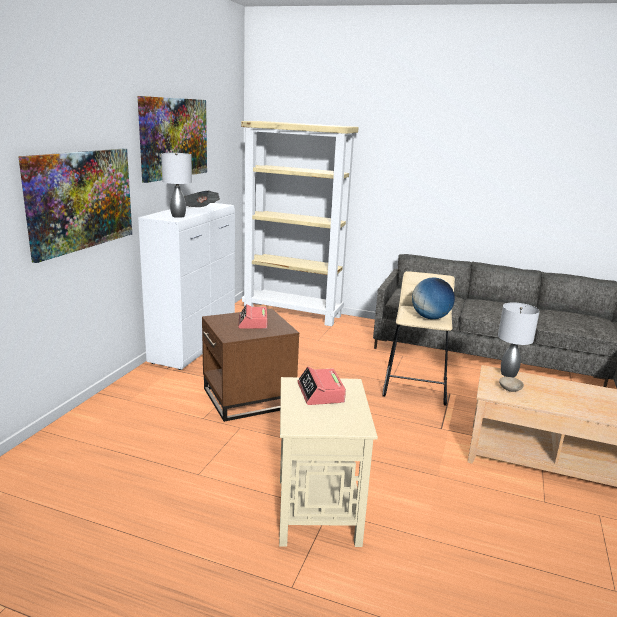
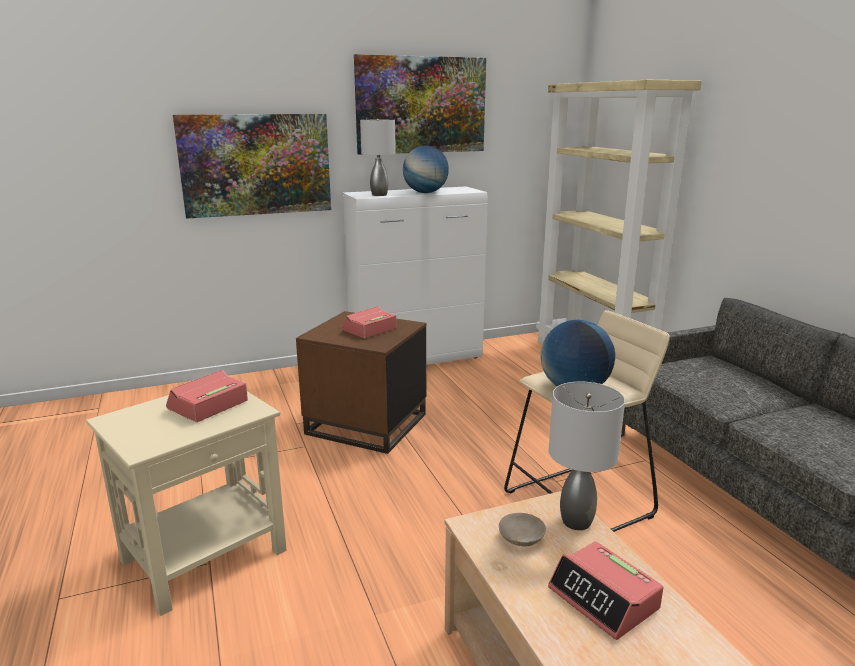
camera: 50 degrees right, 0 degrees up
newspaper [184,191,220,207] -> globe [403,145,449,193]
none -> alarm clock [548,541,663,640]

